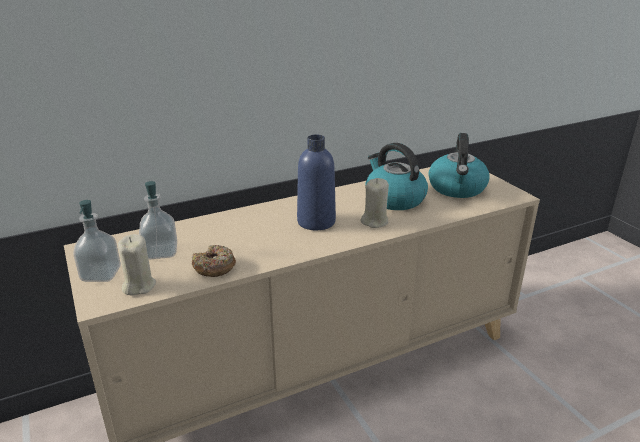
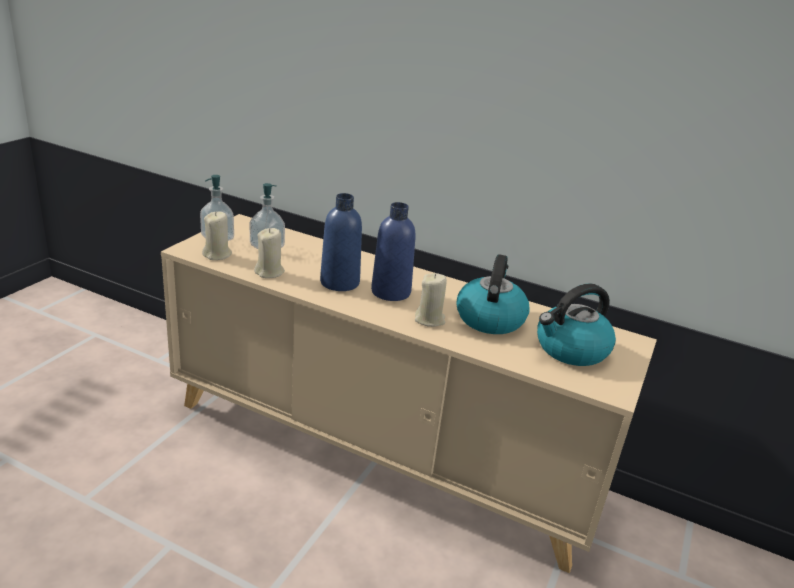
camera: 50 degrees right, 0 degrees up
donut [192,245,236,277] -> beige candle [254,228,285,278]
none -> blue bottle [320,193,362,291]

